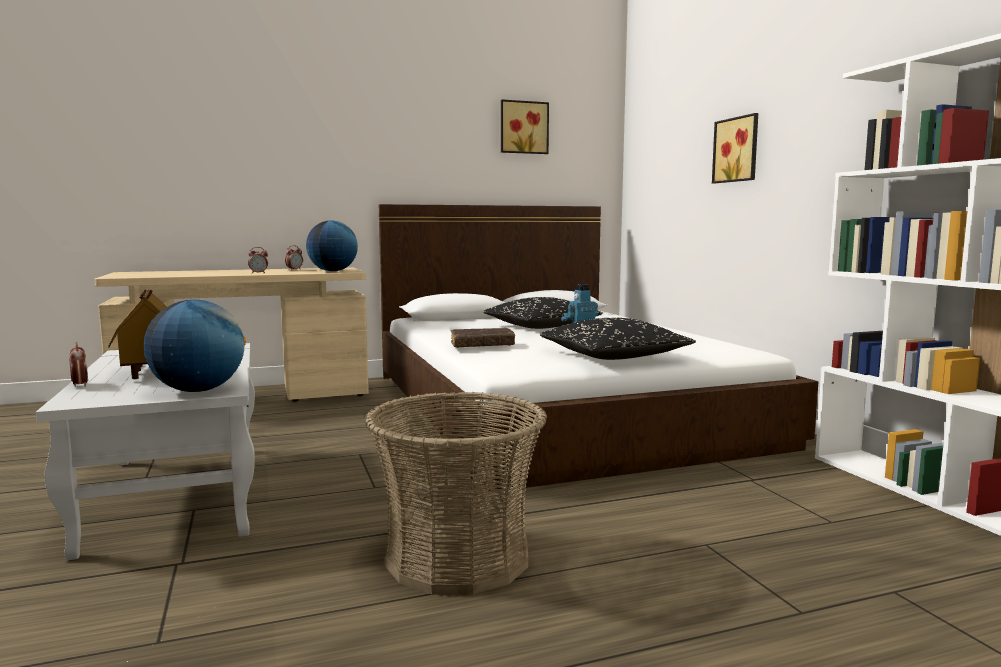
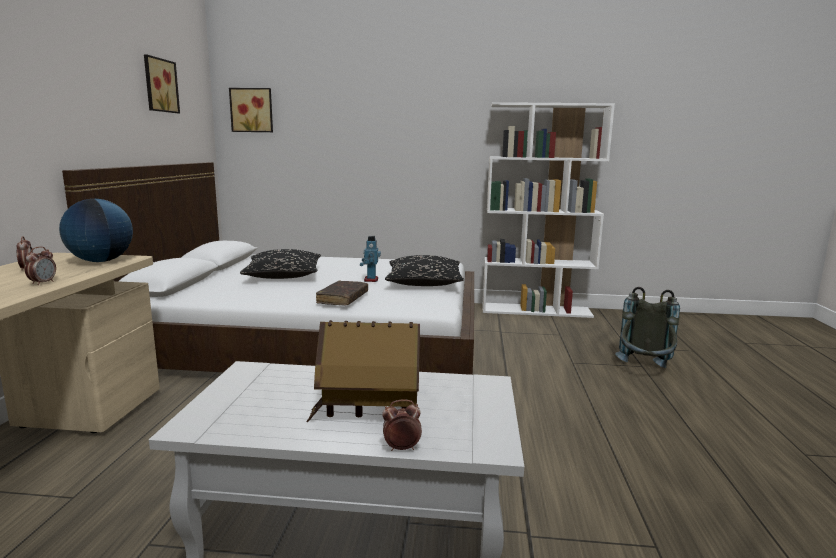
camera: 65 degrees left, 5 degrees up
globe [144,300,246,392] -> none
basket [365,392,547,595] -> none
picture [712,113,758,183] -> picture moved to [229,88,273,132]
none -> grey backpack [615,287,680,368]

